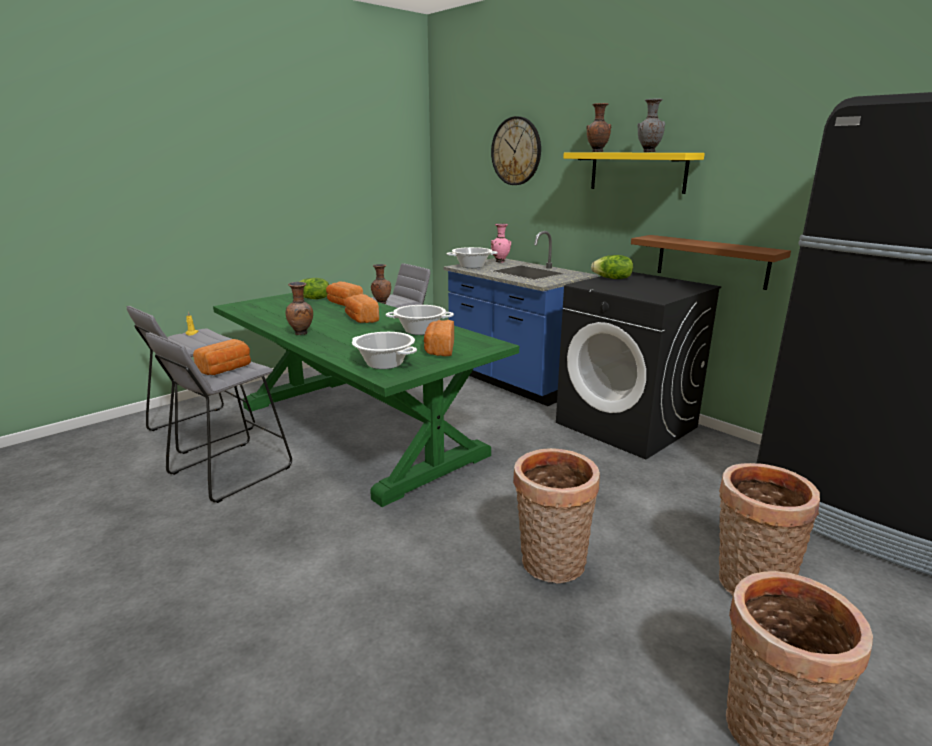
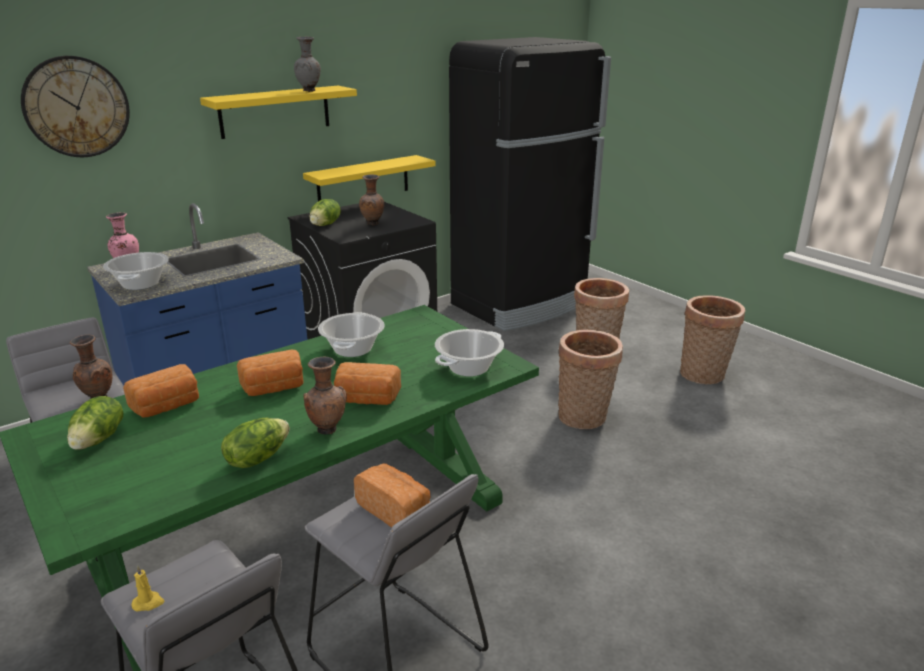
camera: 85 degrees left, 5 degrees up
bread [424,320,454,356] -> bread moved to [334,362,401,405]
brown vase [586,103,611,152] -> brown vase moved to [359,174,384,225]
brown shelf [631,235,791,290] -> yellow shelf [303,155,436,201]
none -> lettuce [221,418,290,468]

